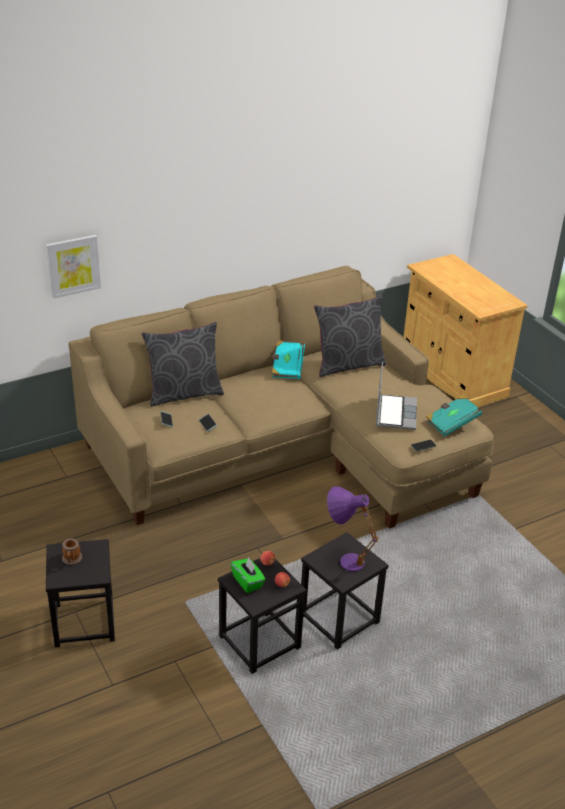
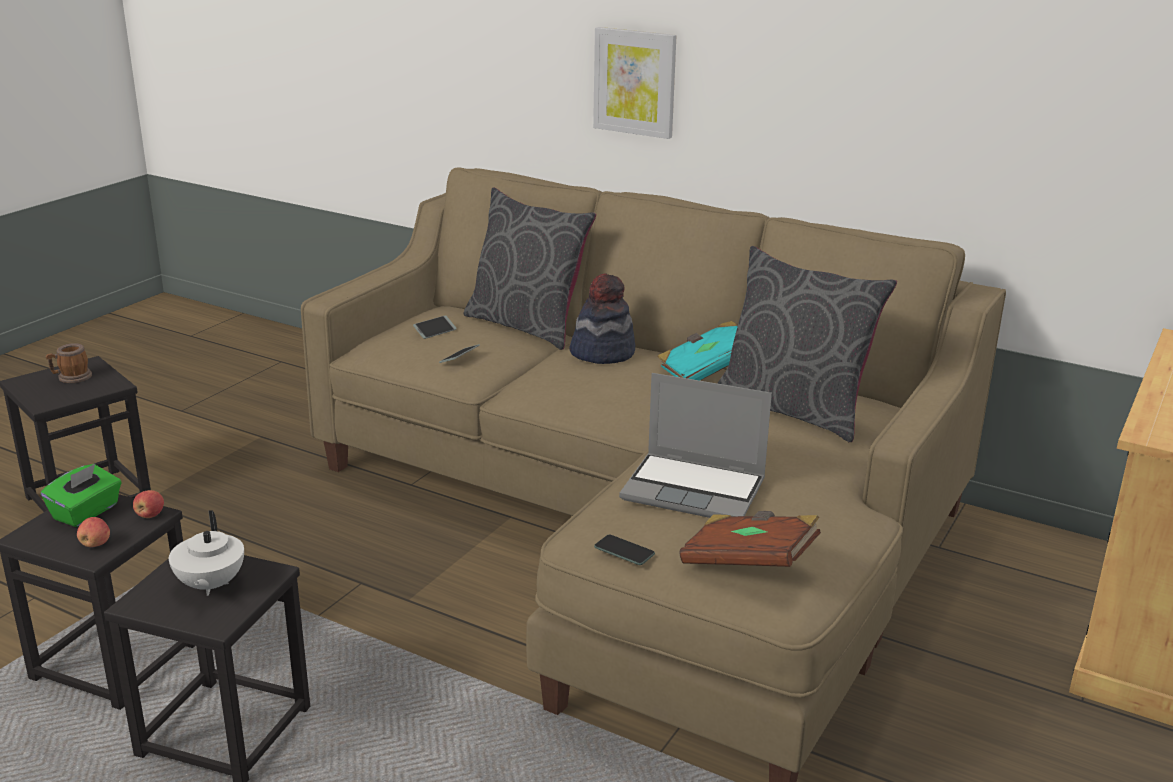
camera: 60 degrees right, 10 degrees down
picture [46,235,101,299] -> picture moved to [593,27,676,139]
purple table lamp [327,486,379,572] -> white teapot [169,510,244,596]
laptop [376,362,417,430] -> laptop turned 45 degrees clockwise [619,373,772,518]
turquoise book [426,395,482,437] -> brown book [679,511,821,567]
none -> hat [569,273,635,364]

